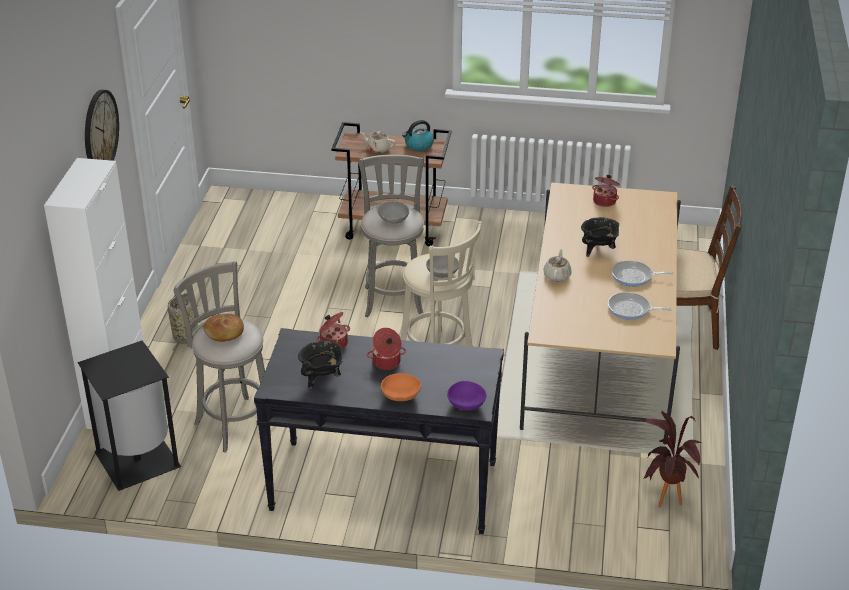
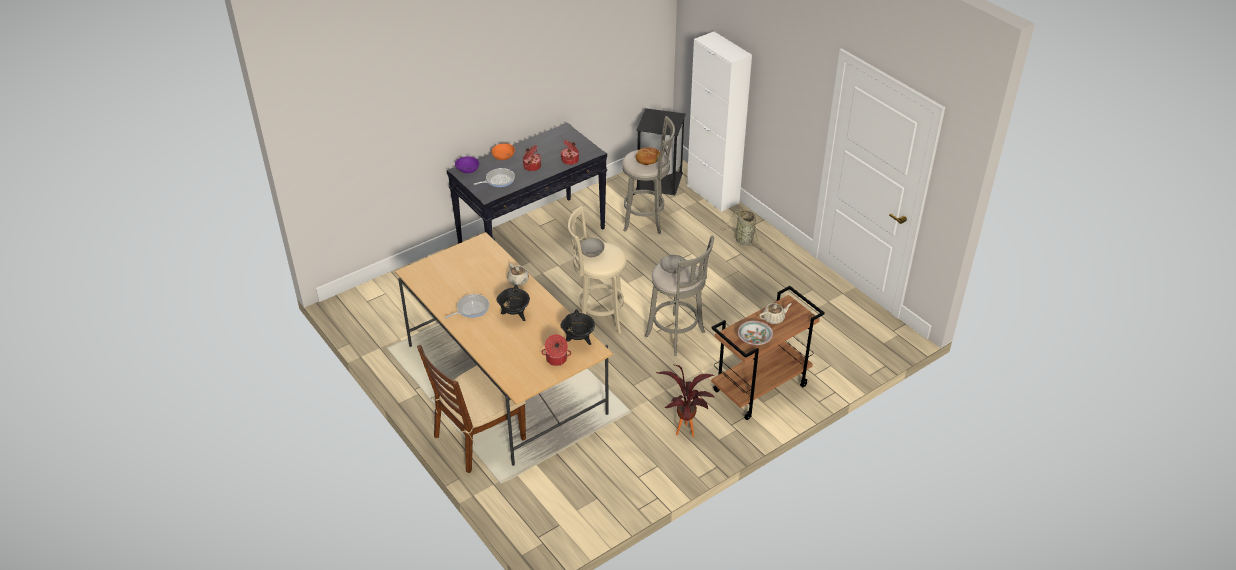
camera: 135 degrees right, 5 degrees up
wall clock [85,90,119,161] -> none
black cooking pot [298,341,343,389] -> black cooking pot moved to [561,309,595,345]
kettle [402,120,434,151] -> bowl [738,321,773,345]
frying pan [608,292,672,320] -> frying pan moved to [474,168,515,187]
potted plant [642,411,701,508] -> potted plant moved to [656,365,715,437]

